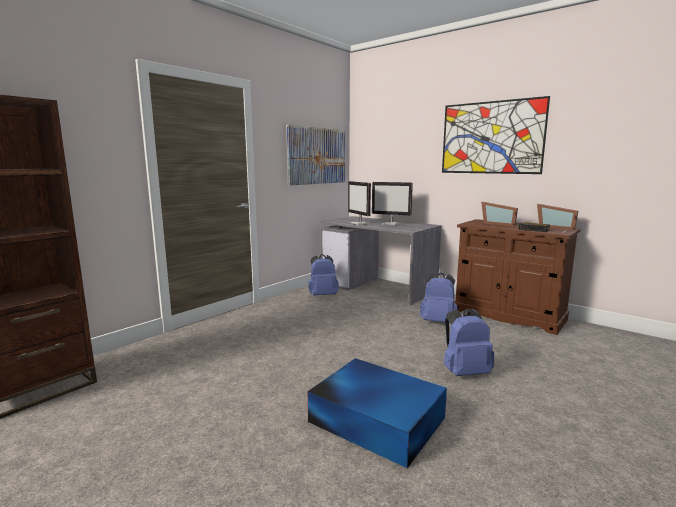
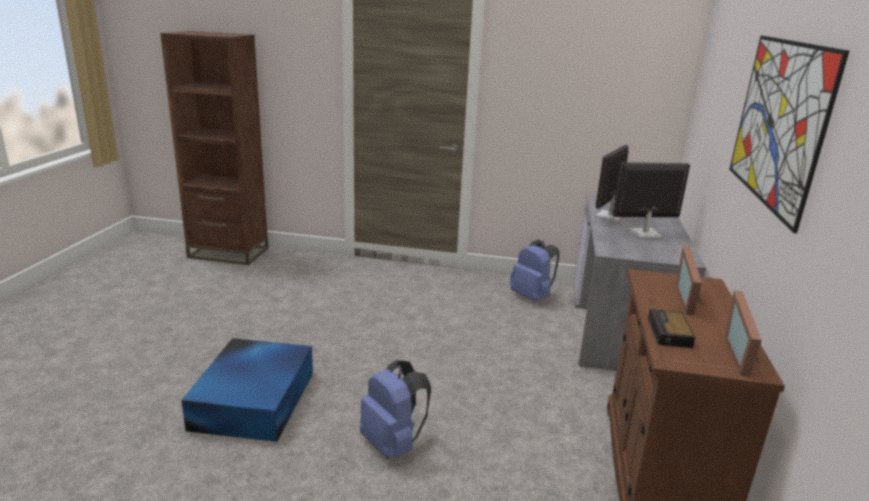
camera: 60 degrees right, 10 degrees up
picture [286,125,345,186] -> none
monitor [372,182,413,225] -> monitor turned 90 degrees clockwise [612,162,690,238]
blue backpack [420,273,458,323] -> none

